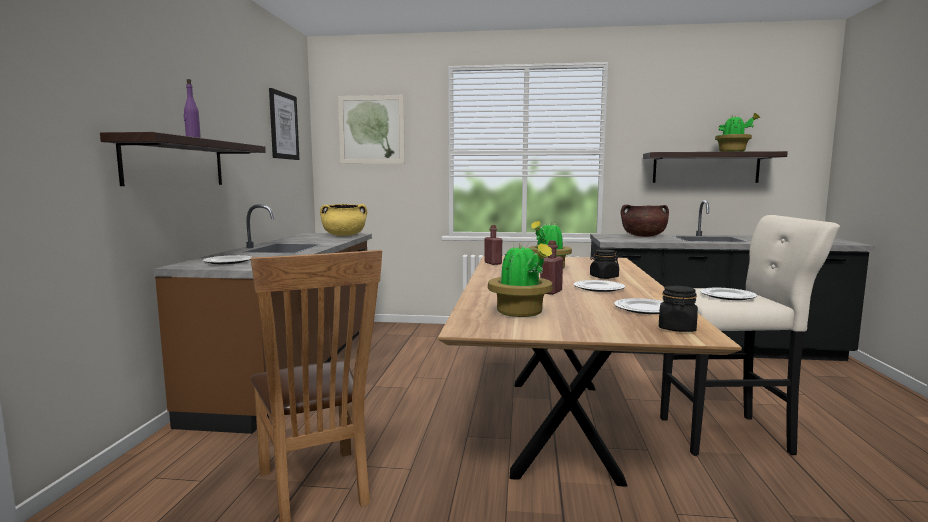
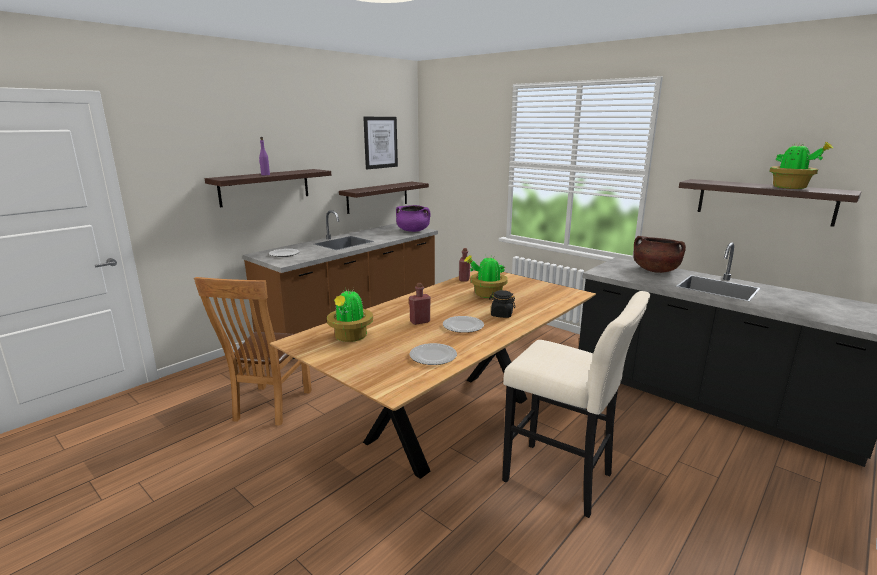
camera: 35 degrees right, 10 degrees up
yellow cooking pot [320,204,367,236] -> purple cooking pot [396,205,430,232]
picture [338,95,405,164] -> none
black jar [659,286,698,332] -> none
plate [700,288,757,300] -> none
none -> shelf [339,182,429,214]

